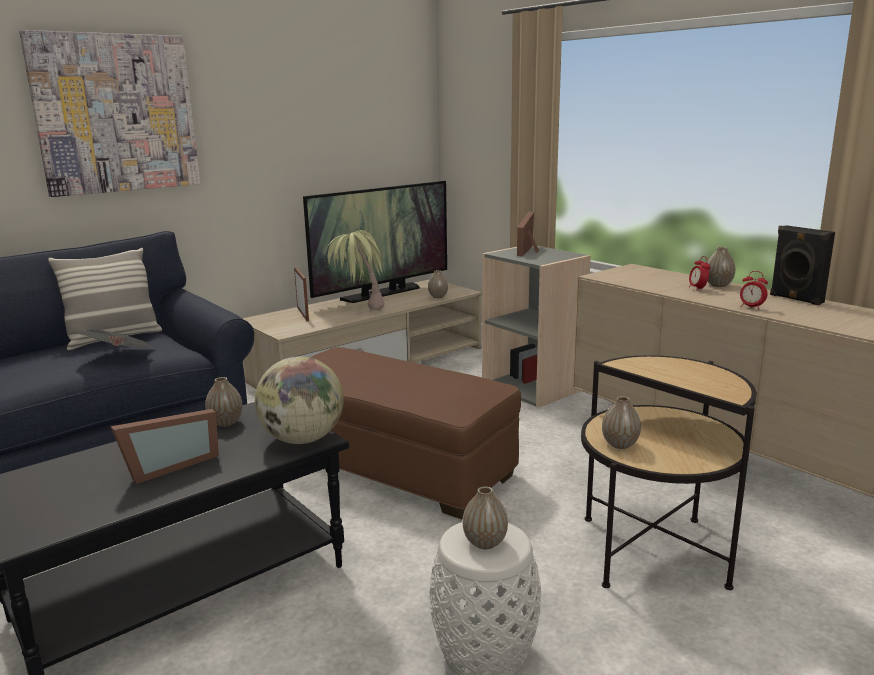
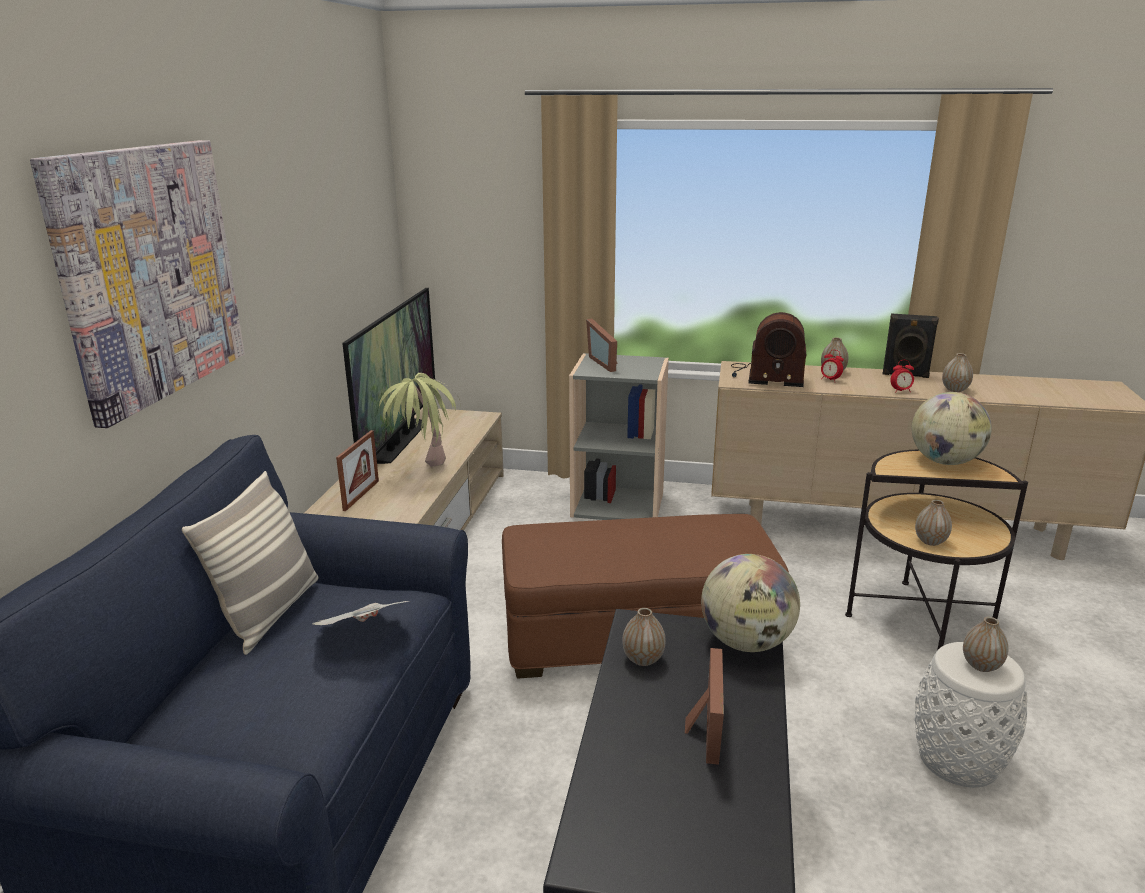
camera: 40 degrees left, 5 degrees up
picture frame [294,267,309,321] -> picture frame turned 75 degrees clockwise [336,430,379,511]
vase [428,270,448,298] -> vase moved to [942,353,973,392]
none -> radio [731,312,806,387]
none -> globe [912,392,992,465]

